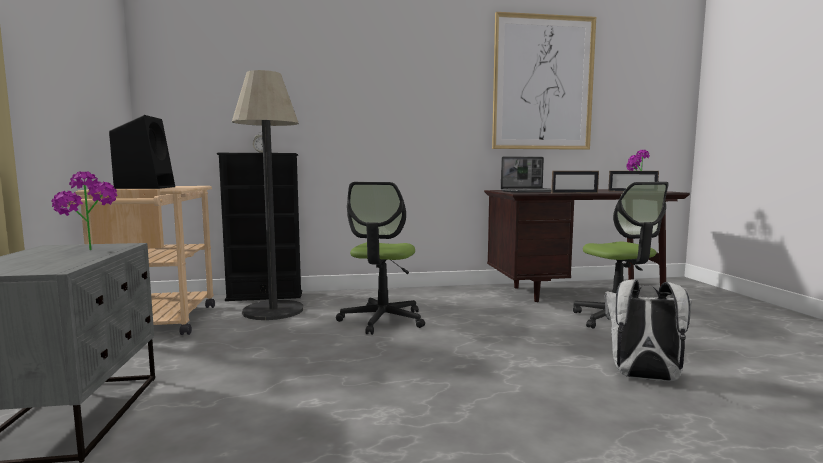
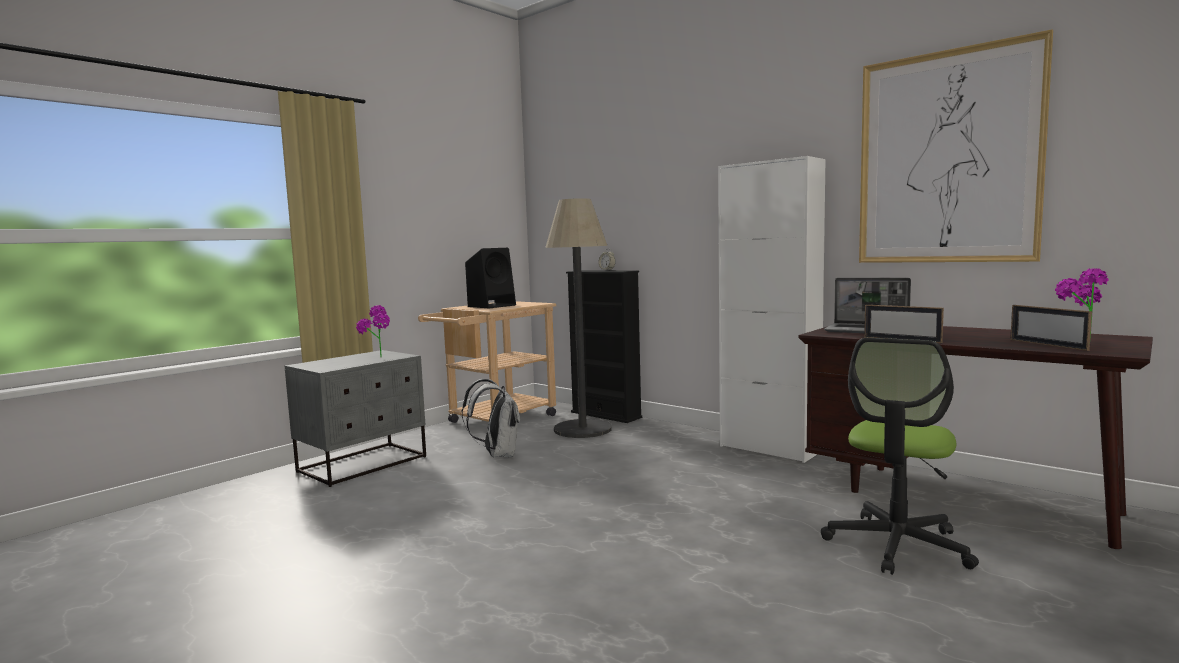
camera: 50 degrees right, 0 degrees up
office chair [336,182,425,335] -> none
white backpack [605,279,692,381] -> white backpack moved to [462,379,520,457]
none -> white cabinet [718,156,825,463]

